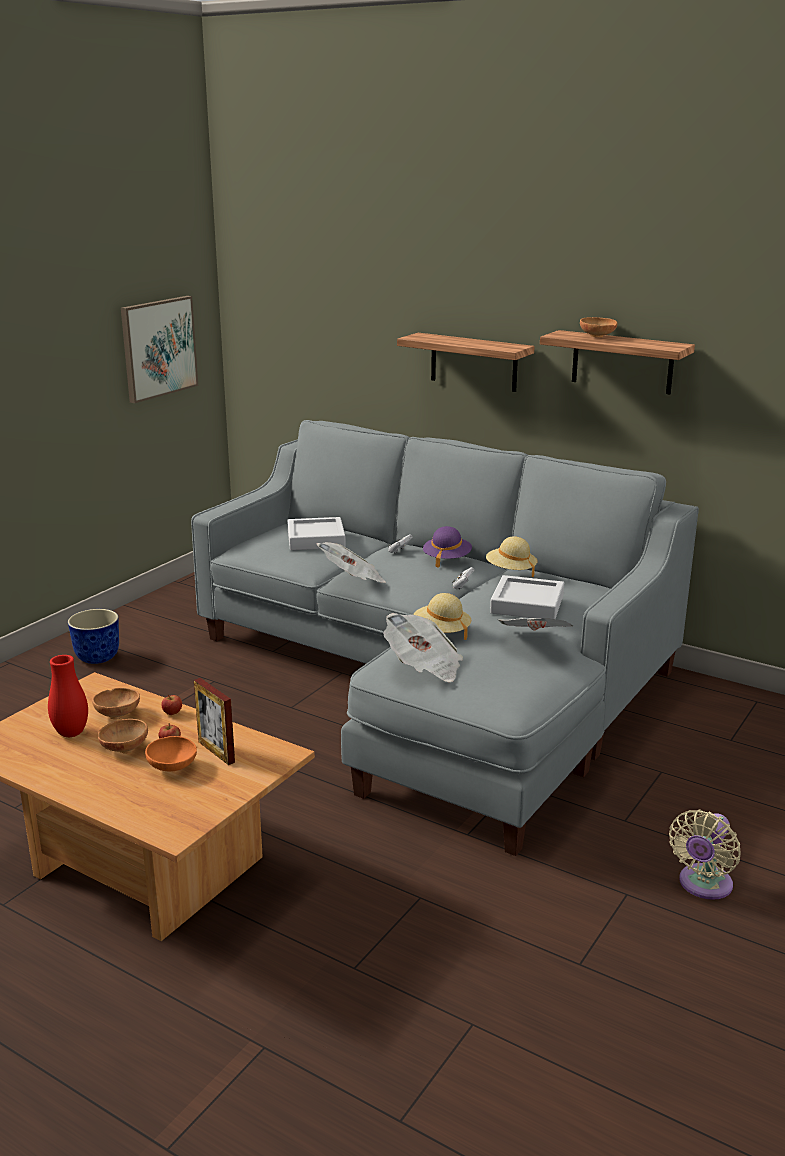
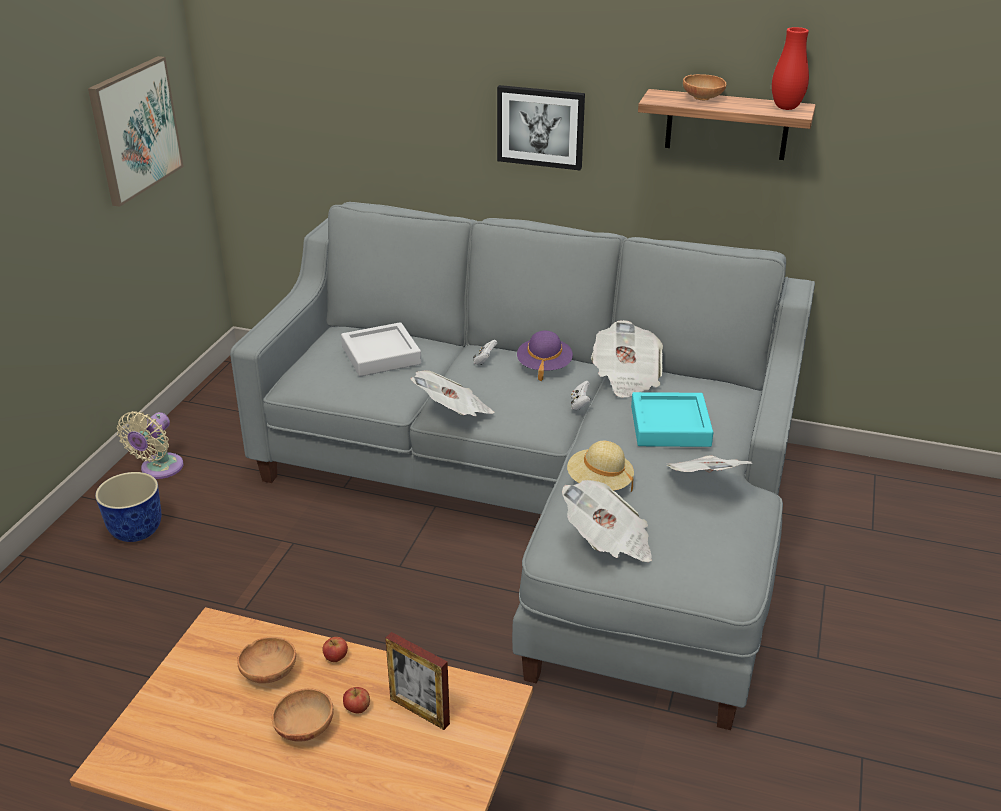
camera: 15 degrees left, 10 degrees up
red vase [48,655,88,737] -> red vase moved to [772,27,809,110]
orange bowl [145,736,197,771] -> none
shelf [397,333,535,392] -> picture [497,85,585,170]
beige hat [486,536,537,577] -> newspaper [591,320,663,398]
grey tray [490,575,564,619] -> turquoise tray [631,392,713,447]
beige fan [669,809,741,900] -> beige fan moved to [117,411,183,479]

